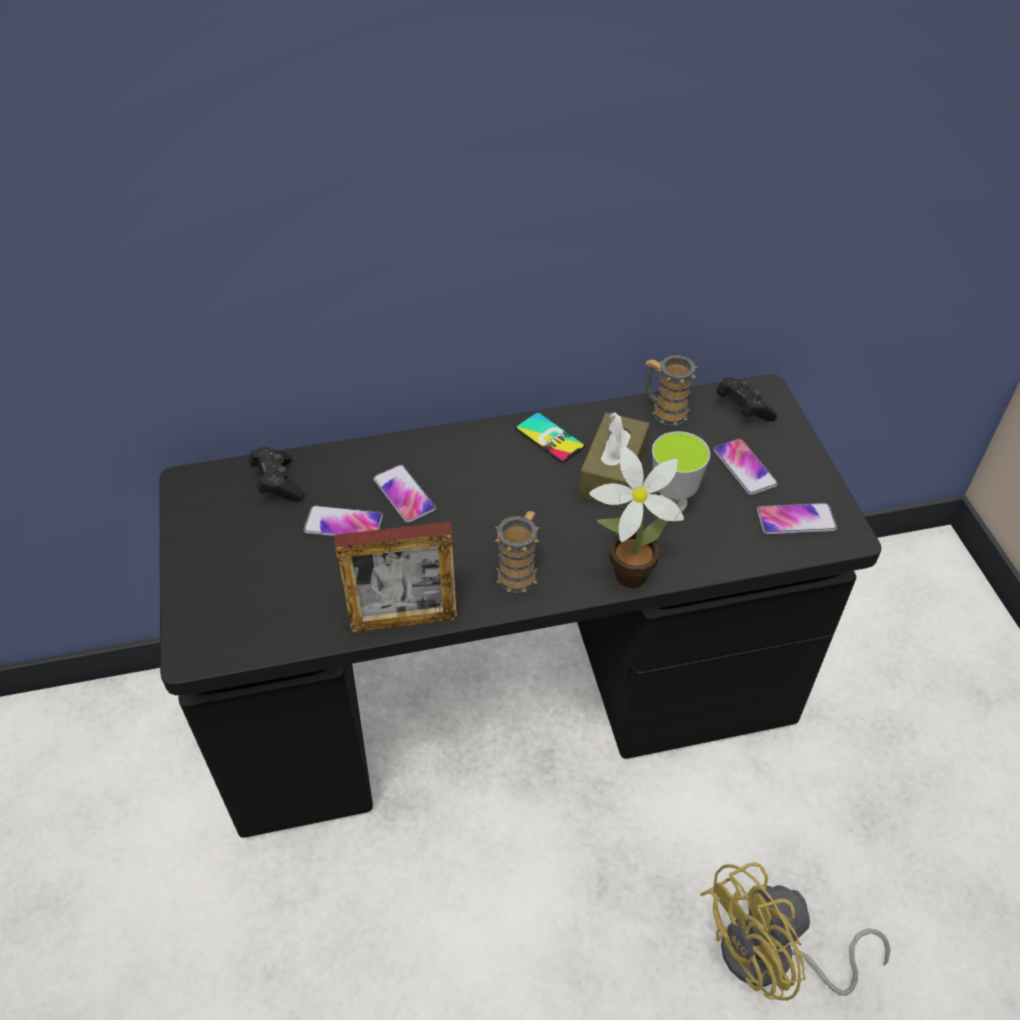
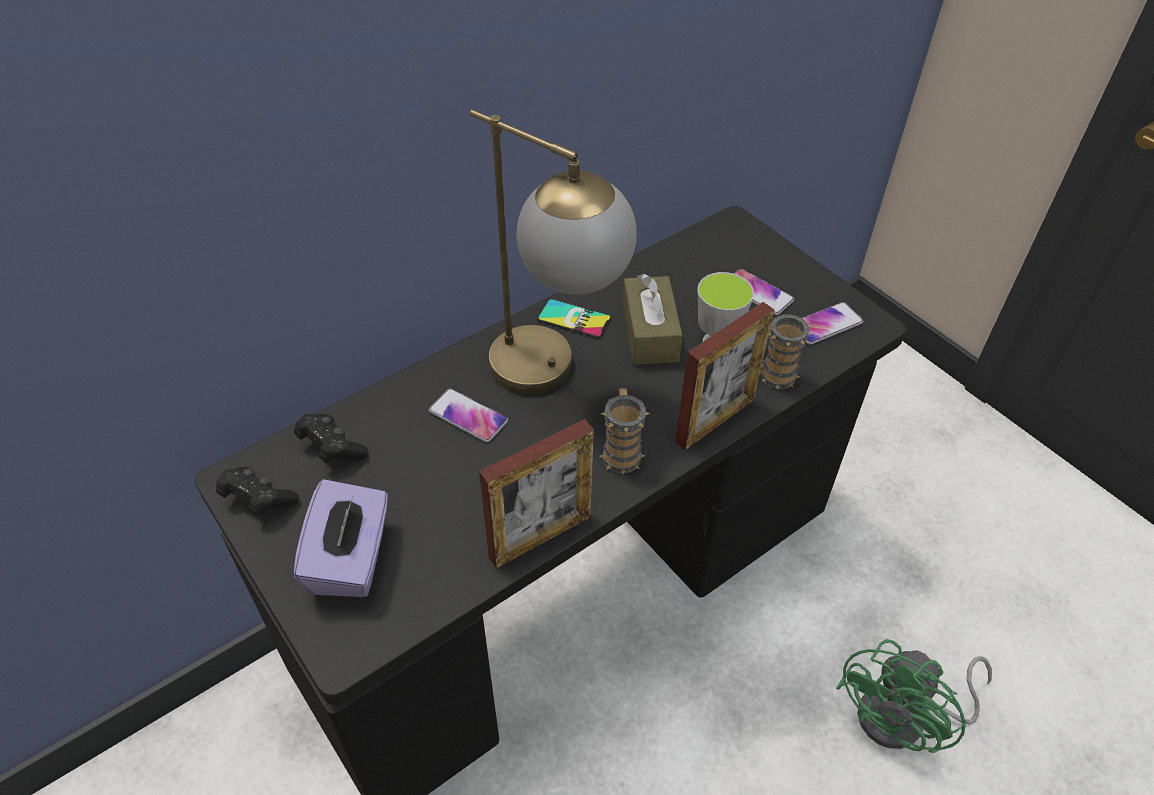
camera: 25 degrees left, 0 degrees up
phone [303,505,383,536] -> none
potted plant [589,446,684,588] -> picture frame [675,302,774,450]
mug [645,355,697,426] -> mug moved to [760,314,812,390]
yellow fan [700,862,891,1001] -> green fan [836,639,992,753]
black game controller [716,377,777,421] -> black game controller moved to [216,467,299,516]
none -> purple tissue box [294,479,388,597]
none -> table lamp [470,110,637,394]

